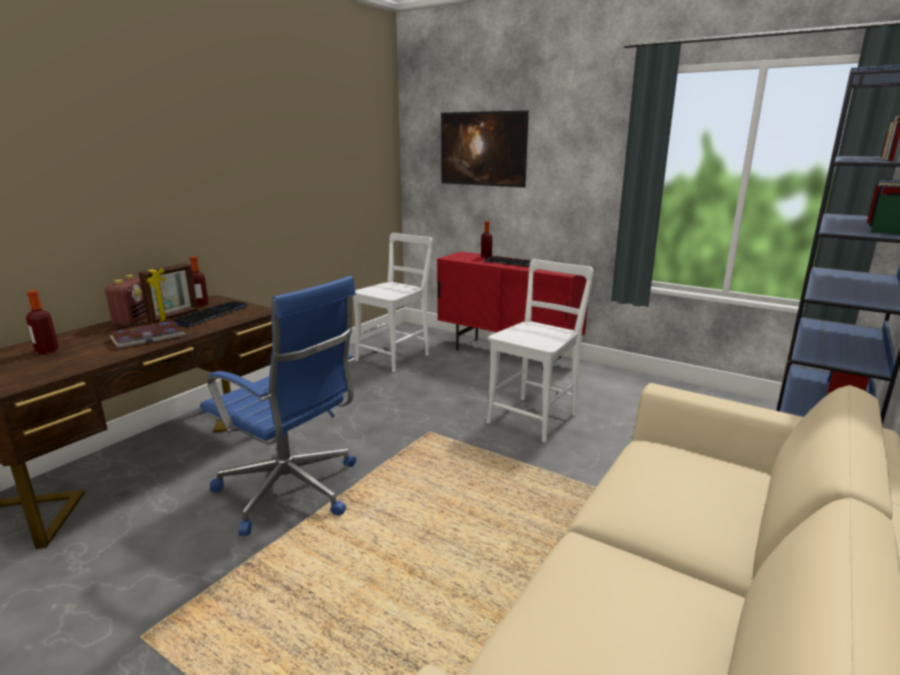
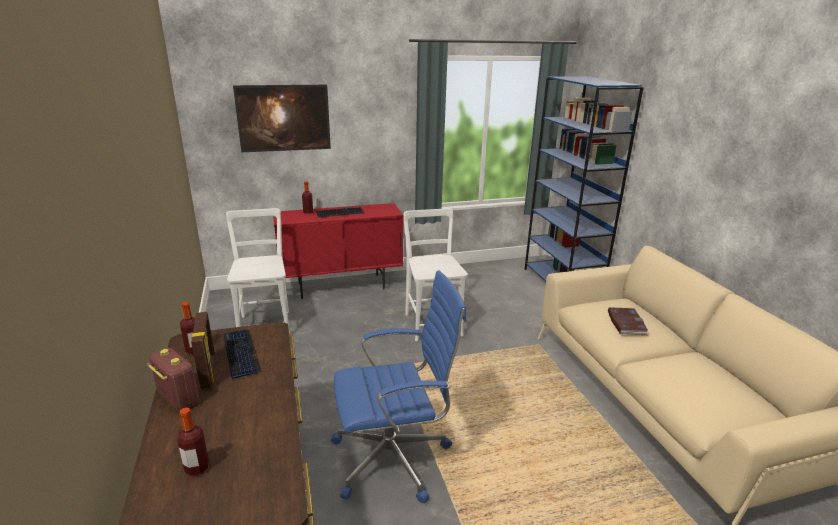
camera: 50 degrees left, 5 degrees up
book [109,321,185,349] -> book moved to [608,307,649,335]

